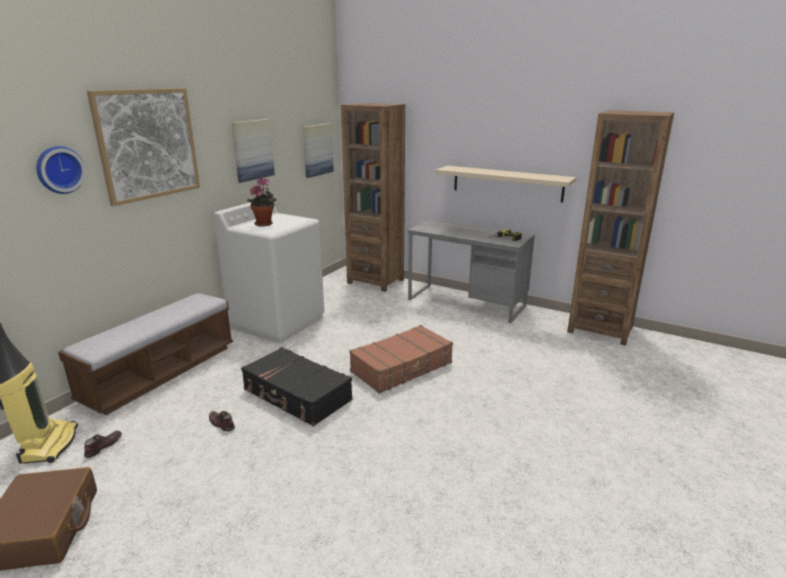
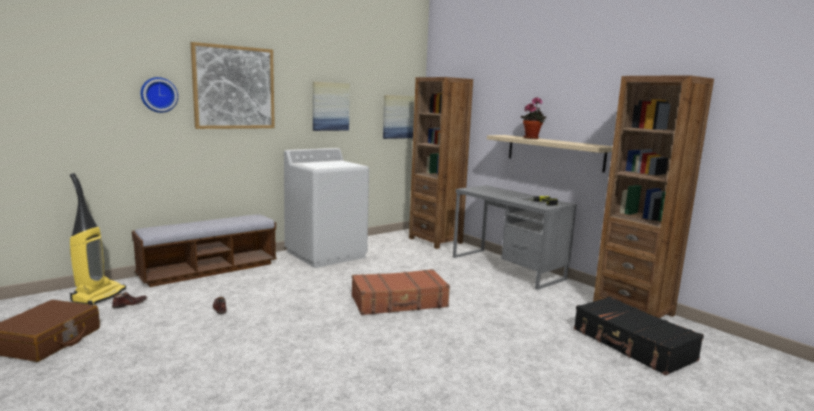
camera: 20 degrees right, 10 degrees down
black suitcase [241,347,353,427] -> black suitcase moved to [574,296,704,375]
potted plant [247,178,276,227] -> potted plant moved to [520,97,546,139]

